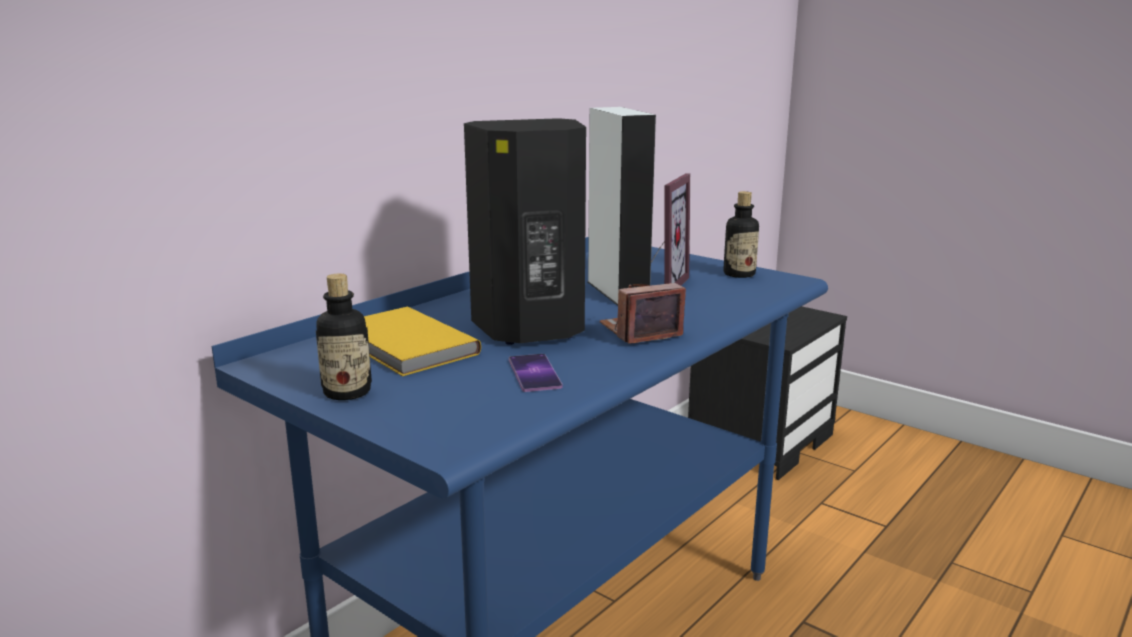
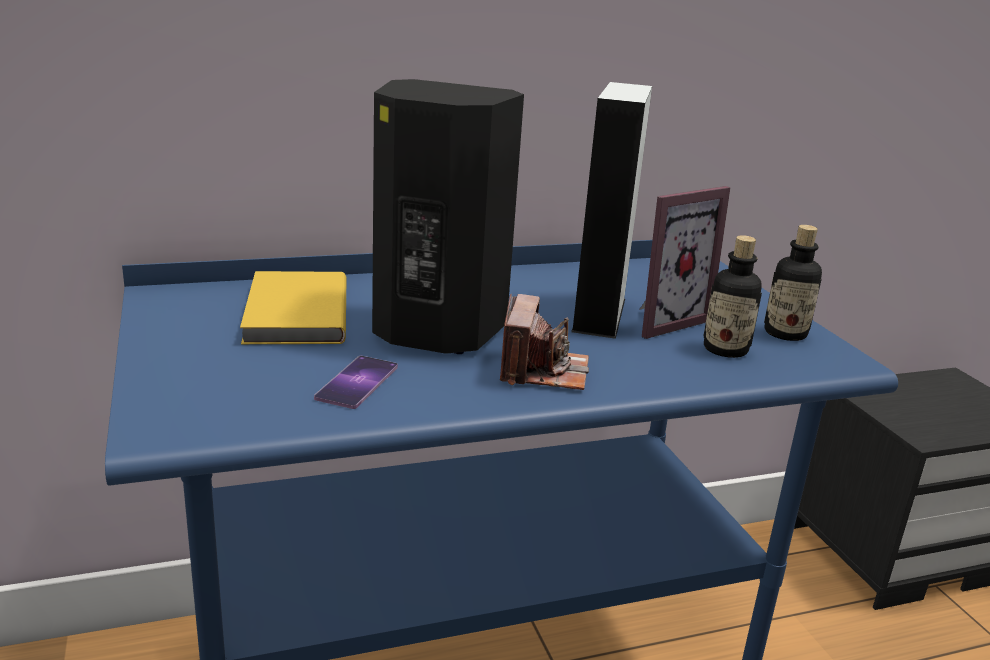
camera: 30 degrees right, 5 degrees up
bottle [316,274,372,400] -> bottle moved to [703,235,762,358]
camera [600,283,686,343] -> camera turned 90 degrees clockwise [500,294,589,390]

